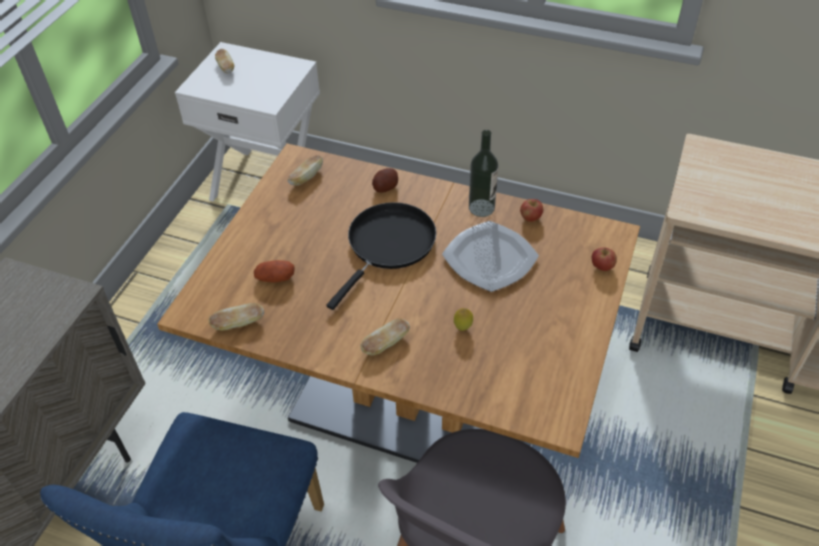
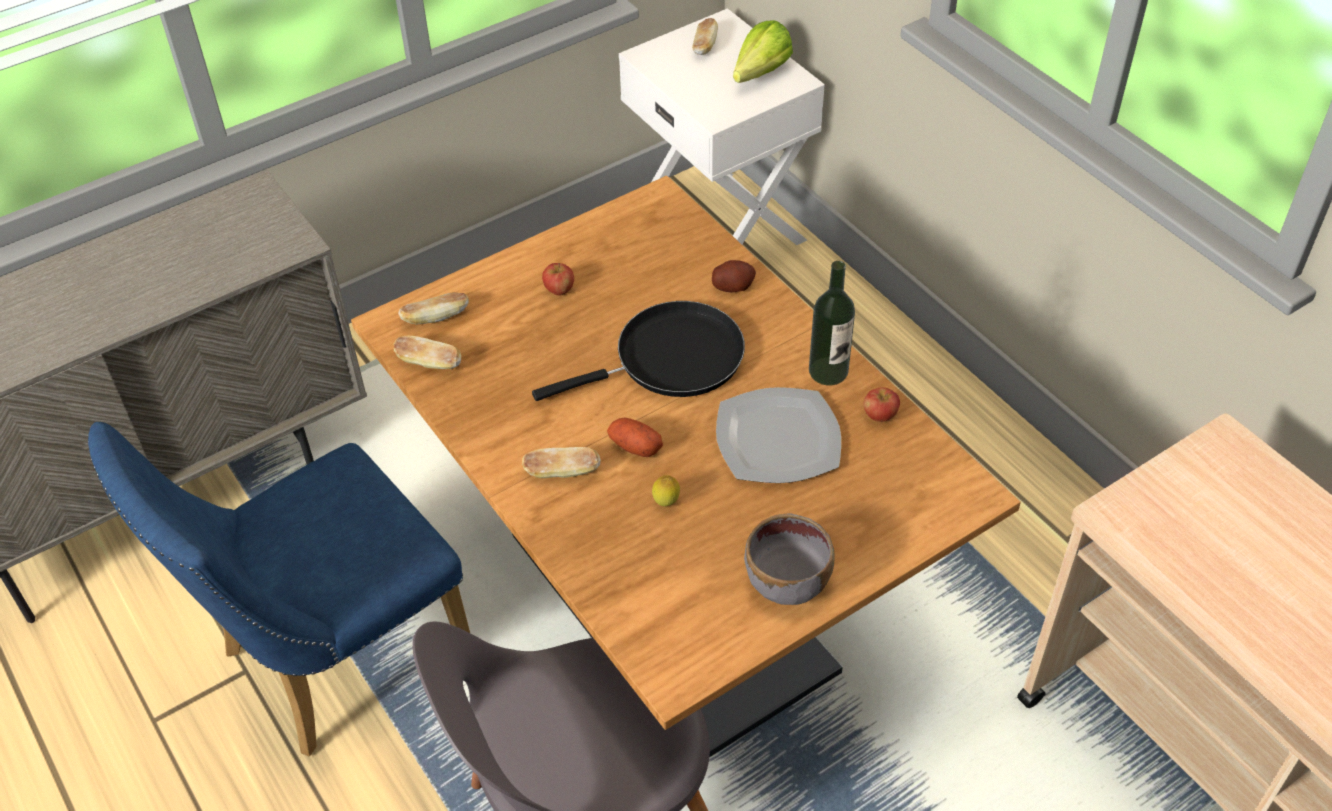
camera: 35 degrees right, 0 degrees up
potato [254,260,295,283] -> potato moved to [607,417,663,457]
bread [288,155,323,185] -> bread moved to [398,292,469,324]
apple [592,247,617,271] -> apple moved to [542,263,574,296]
none -> lettuce [733,20,793,83]
none -> grey bowl [744,514,834,605]

